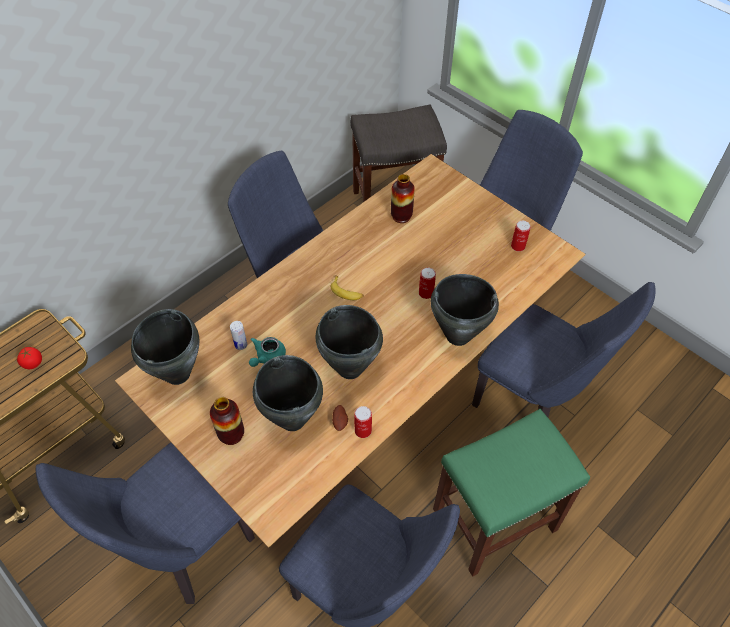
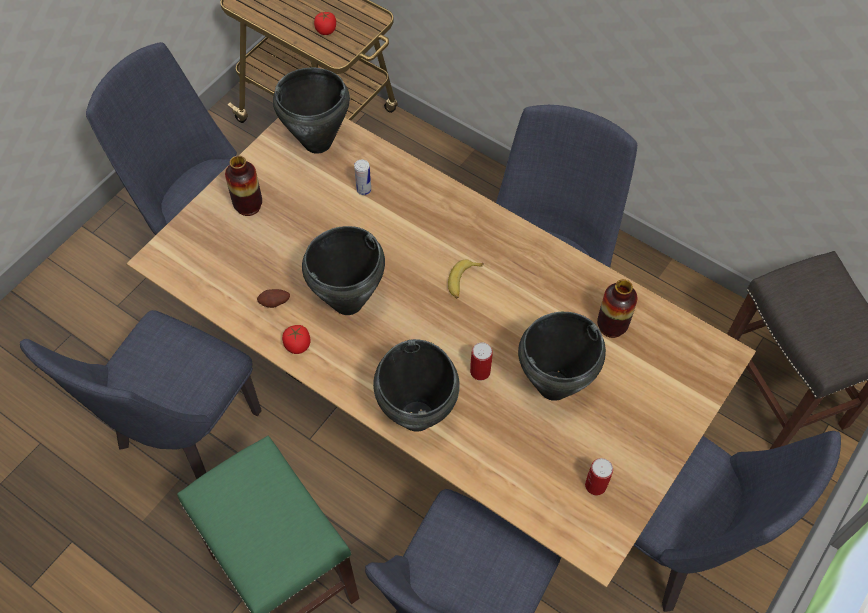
camera: 80 degrees right, 5 degrees up
turquoise teapot [249,337,286,367] -> none
black cooking pot [253,355,323,431] -> black cooking pot moved to [518,312,606,401]
can [354,406,372,438] -> none
none -> tomato [282,325,310,354]

